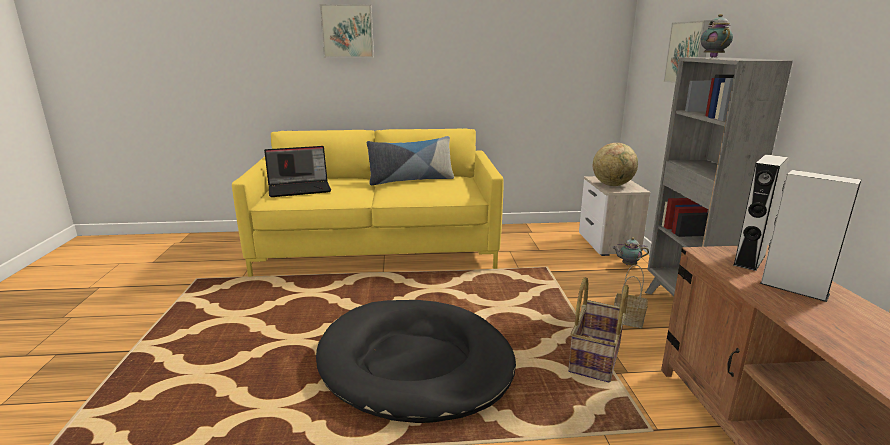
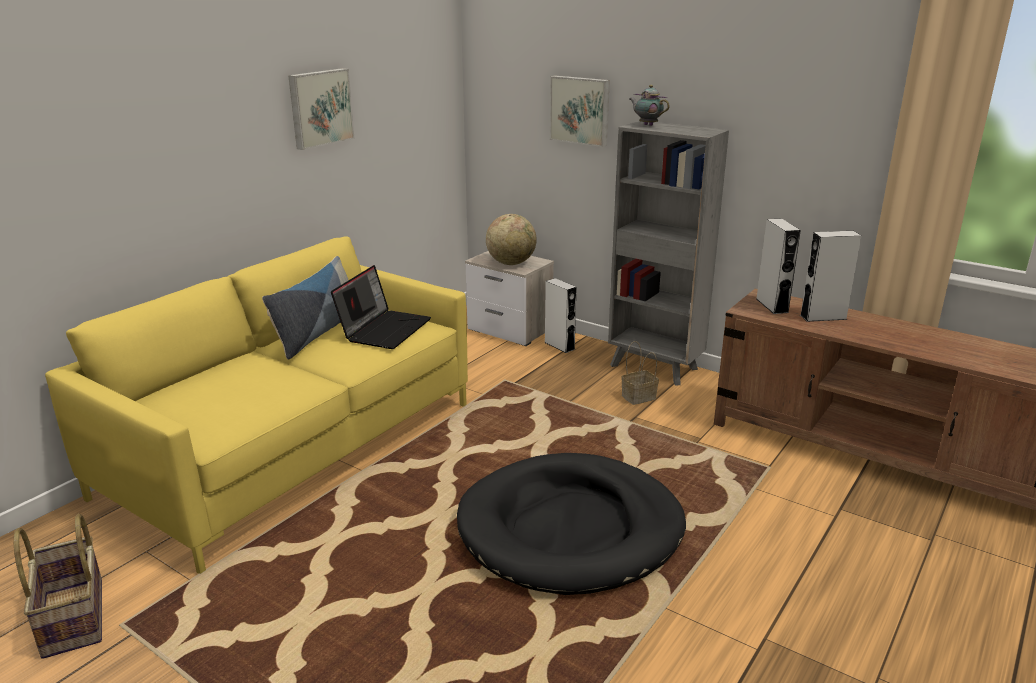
camera: 50 degrees left, 5 degrees up
laptop [264,146,331,197] -> laptop moved to [331,265,431,349]
picture [320,4,374,58] -> picture moved to [288,68,354,150]
basket [568,277,629,382] -> basket moved to [13,514,102,659]
teapot [612,237,649,266] -> white speaker [544,278,577,353]

